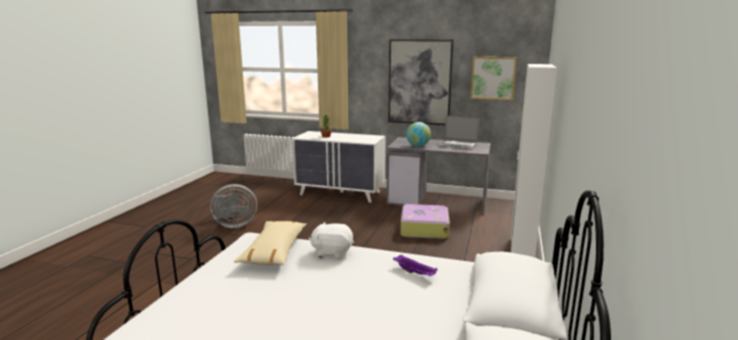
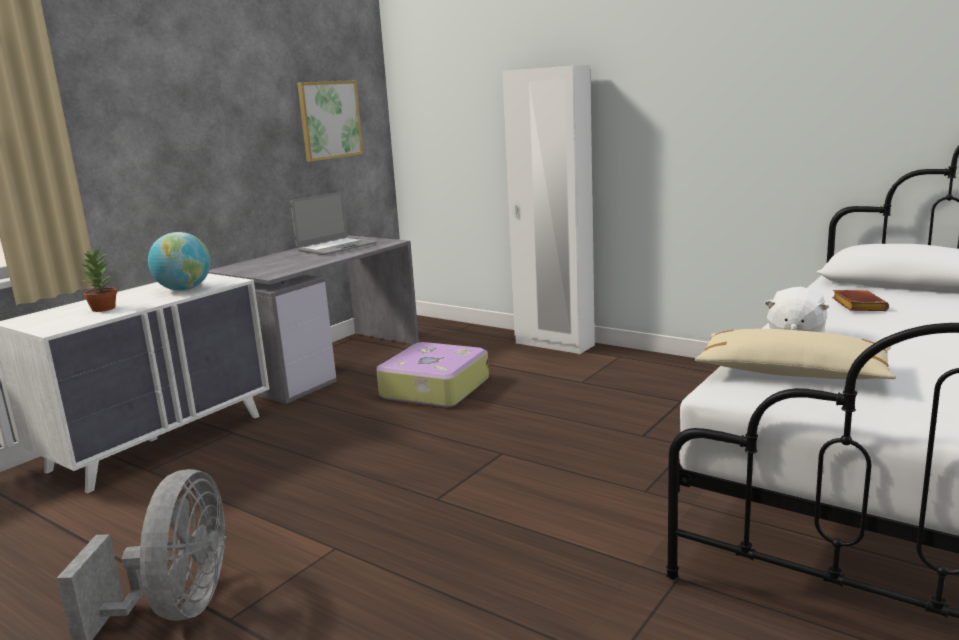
camera: 70 degrees left, 0 degrees up
picture [388,39,454,125] -> none
purple tray [393,255,438,276] -> brown book [832,290,889,311]
globe [406,122,431,147] -> globe moved to [148,232,211,291]

